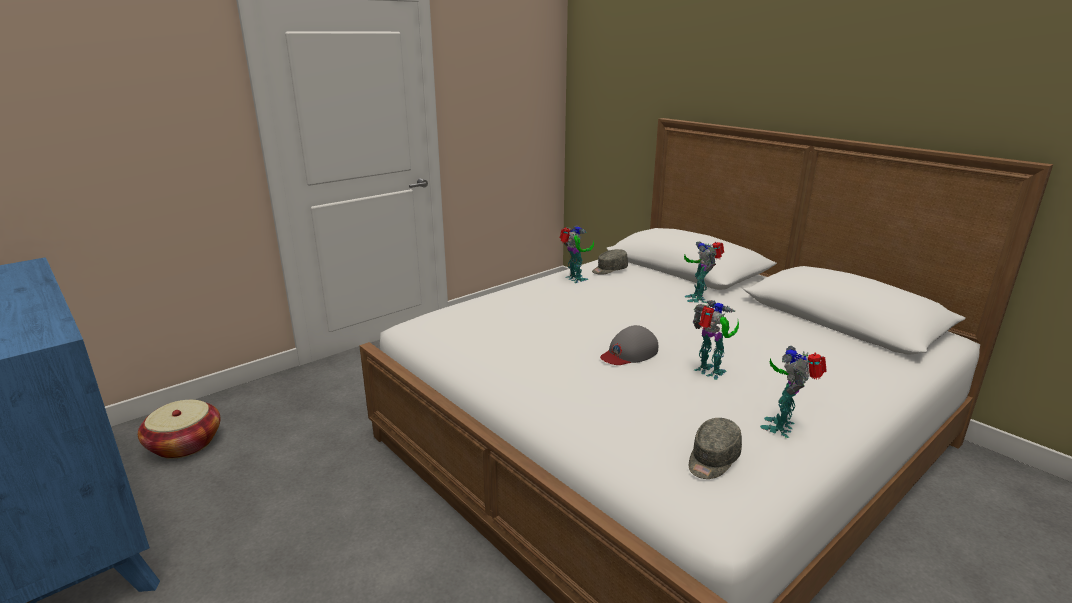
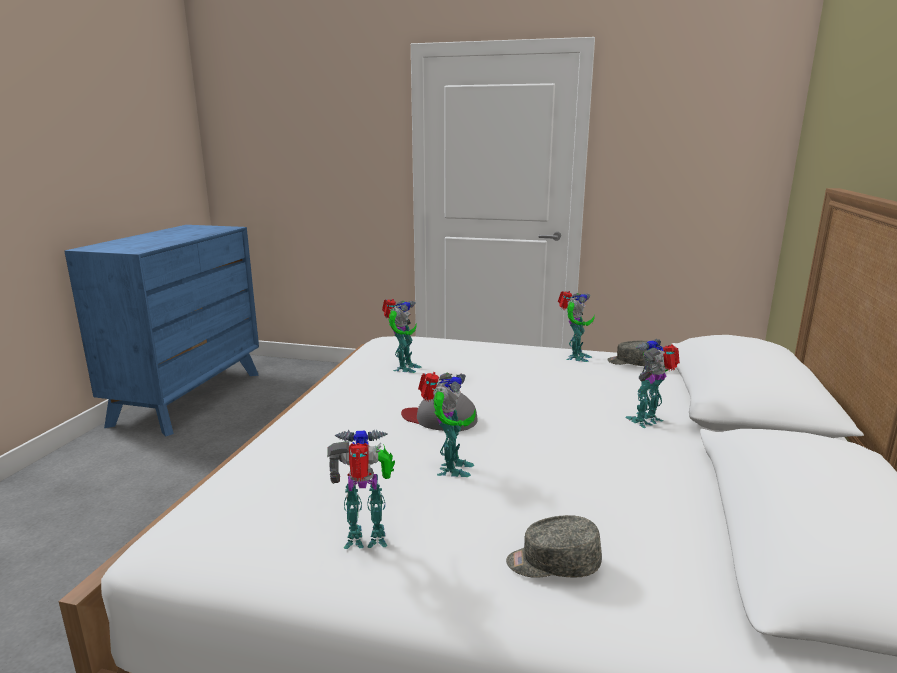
camera: 55 degrees right, 5 degrees down
basket [138,400,221,459] -> none
grey cap [689,418,742,479] -> grey cap moved to [506,515,602,578]
none -> toy robot [382,299,422,373]

